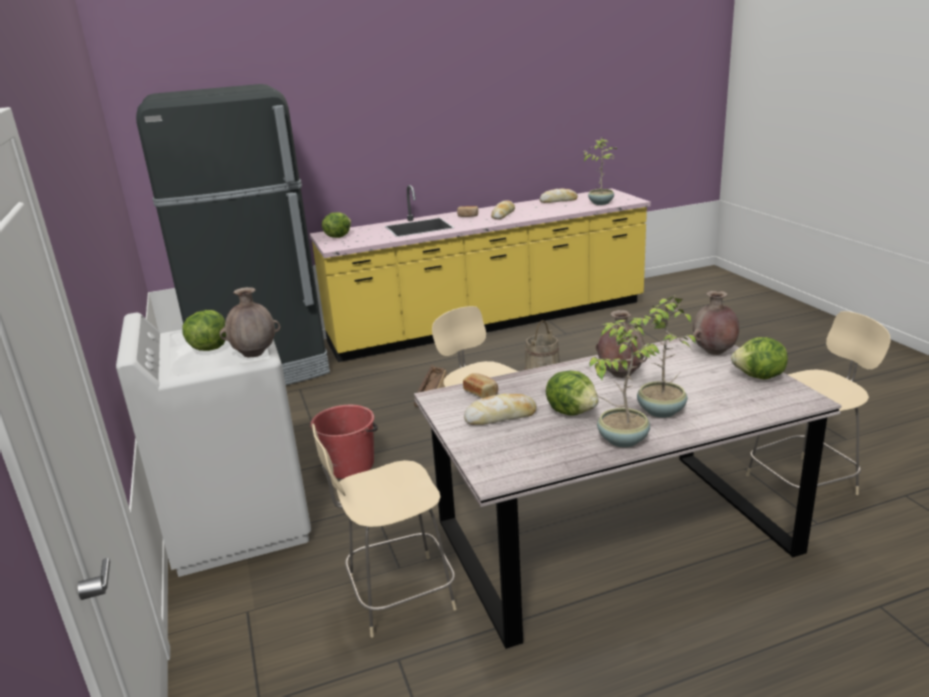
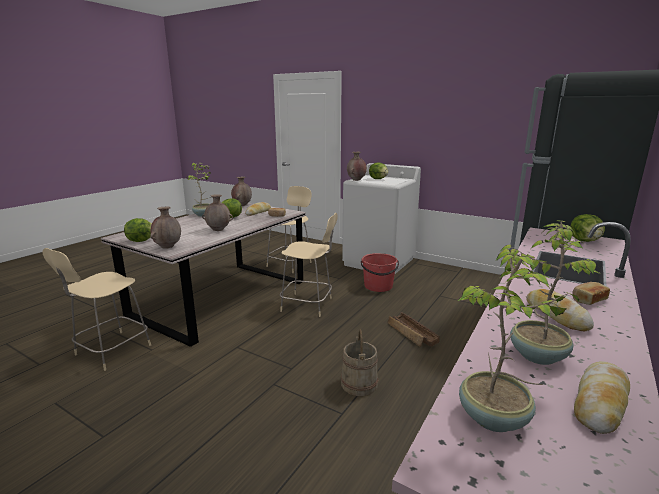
camera: 140 degrees right, 5 degrees down
potted plant [629,295,696,418] -> potted plant moved to [501,220,601,365]
none -> brown vase [231,177,252,206]

